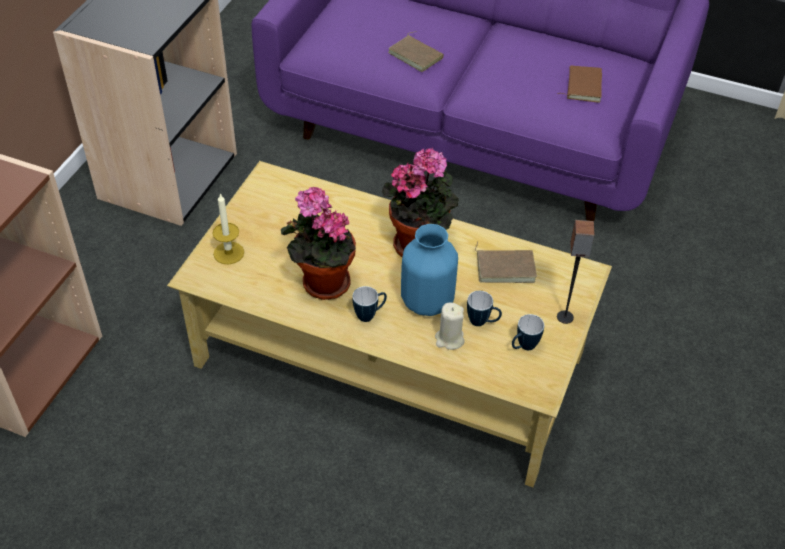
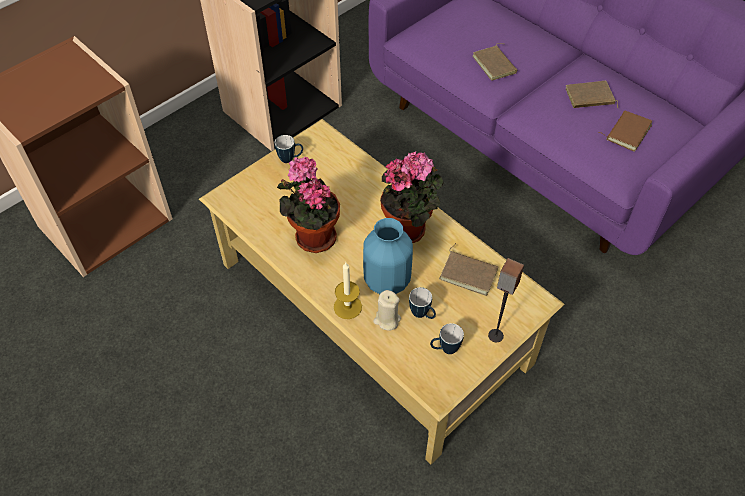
camera: 25 degrees right, 5 degrees up
candle [212,194,244,264] -> candle moved to [334,263,362,319]
mug [353,286,387,322] -> mug moved to [275,135,303,163]
none -> brown book [566,81,618,108]

